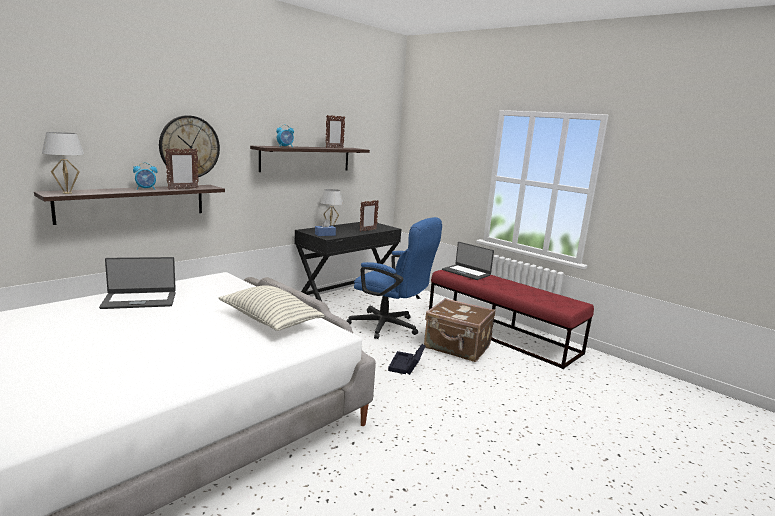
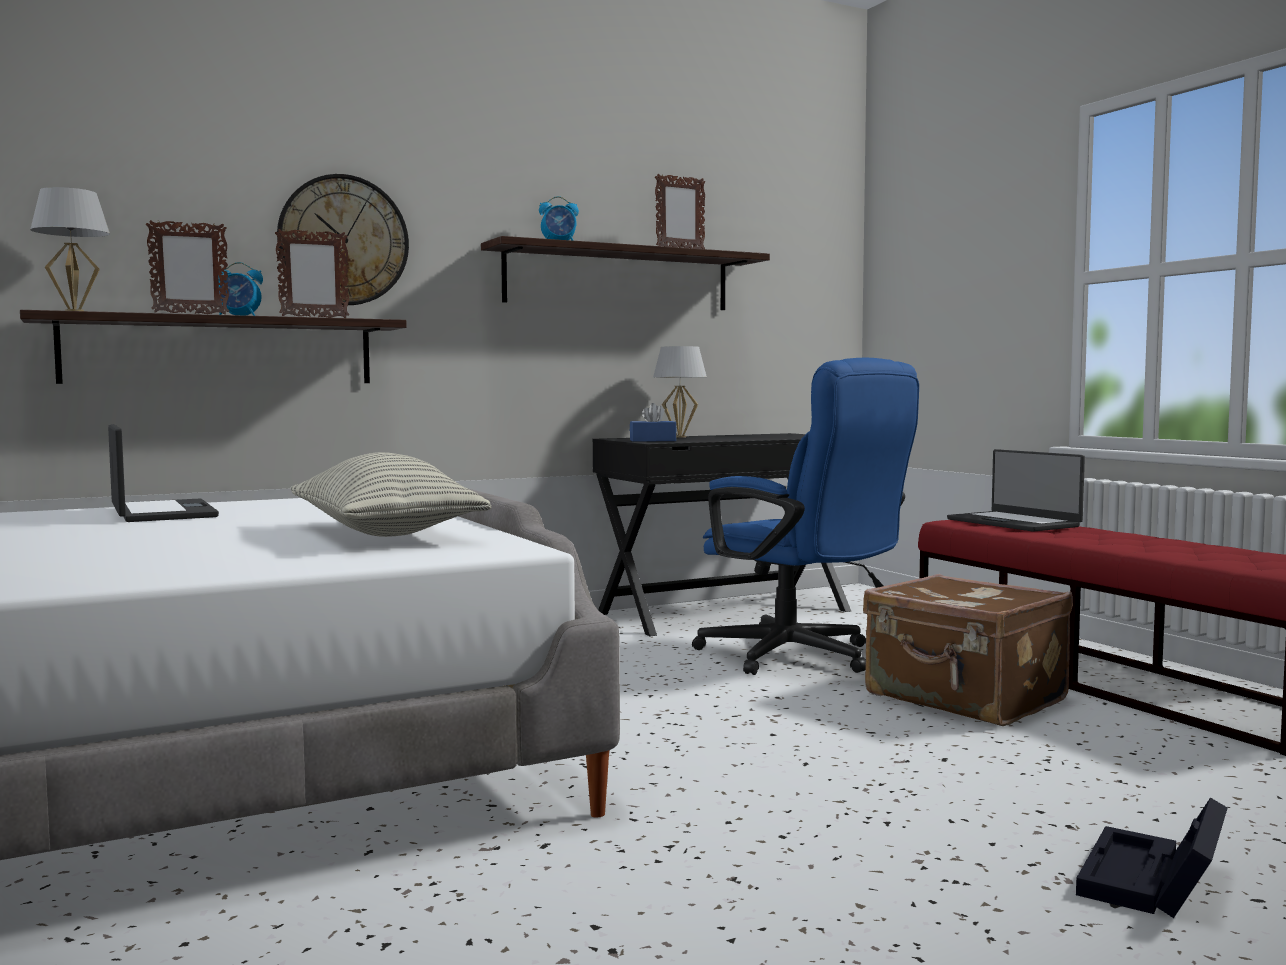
camera: 20 degrees right, 10 degrees down
laptop [99,257,176,309] -> laptop turned 120 degrees counterclockwise [108,424,219,522]
picture frame [359,200,379,232] -> picture frame moved to [146,220,229,315]
black storage box [388,344,425,375] -> black storage box moved to [1076,797,1228,918]

